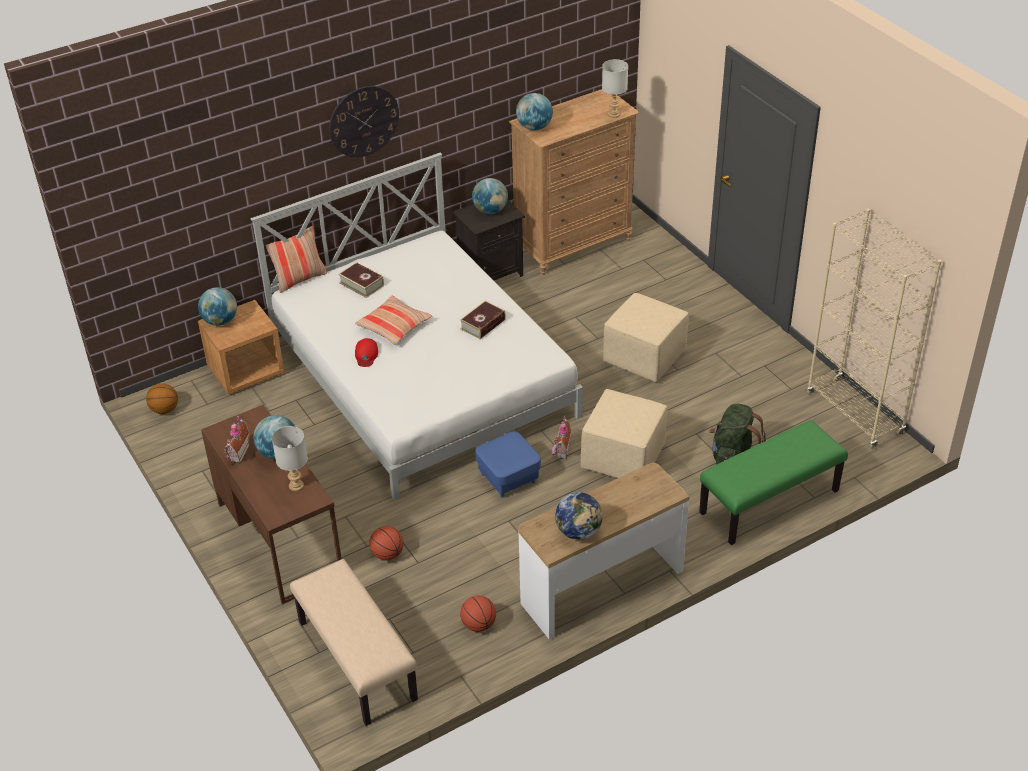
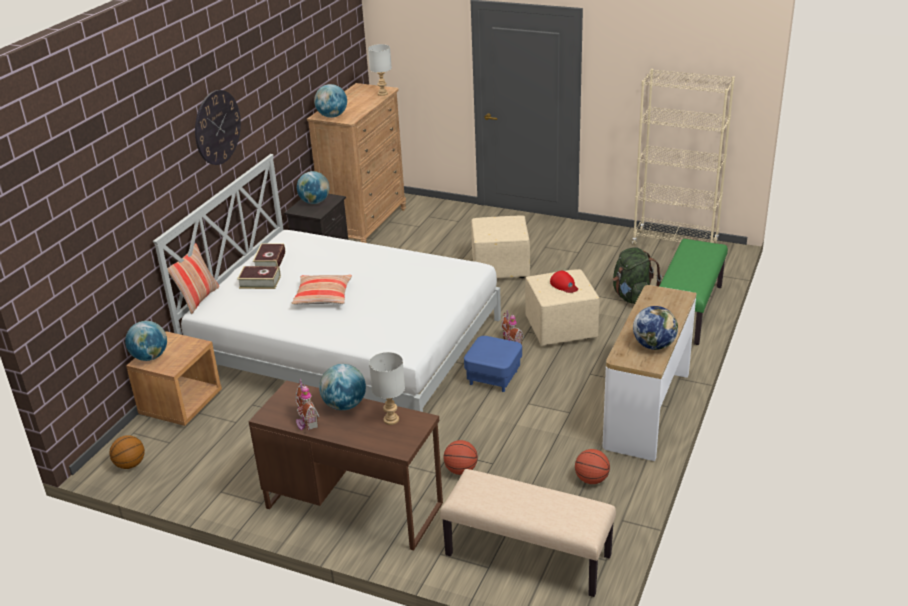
camera: 35 degrees left, 10 degrees down
red cap [355,338,378,367] -> red cap moved to [550,271,578,293]
book [460,300,506,339] -> book moved to [253,243,285,267]

